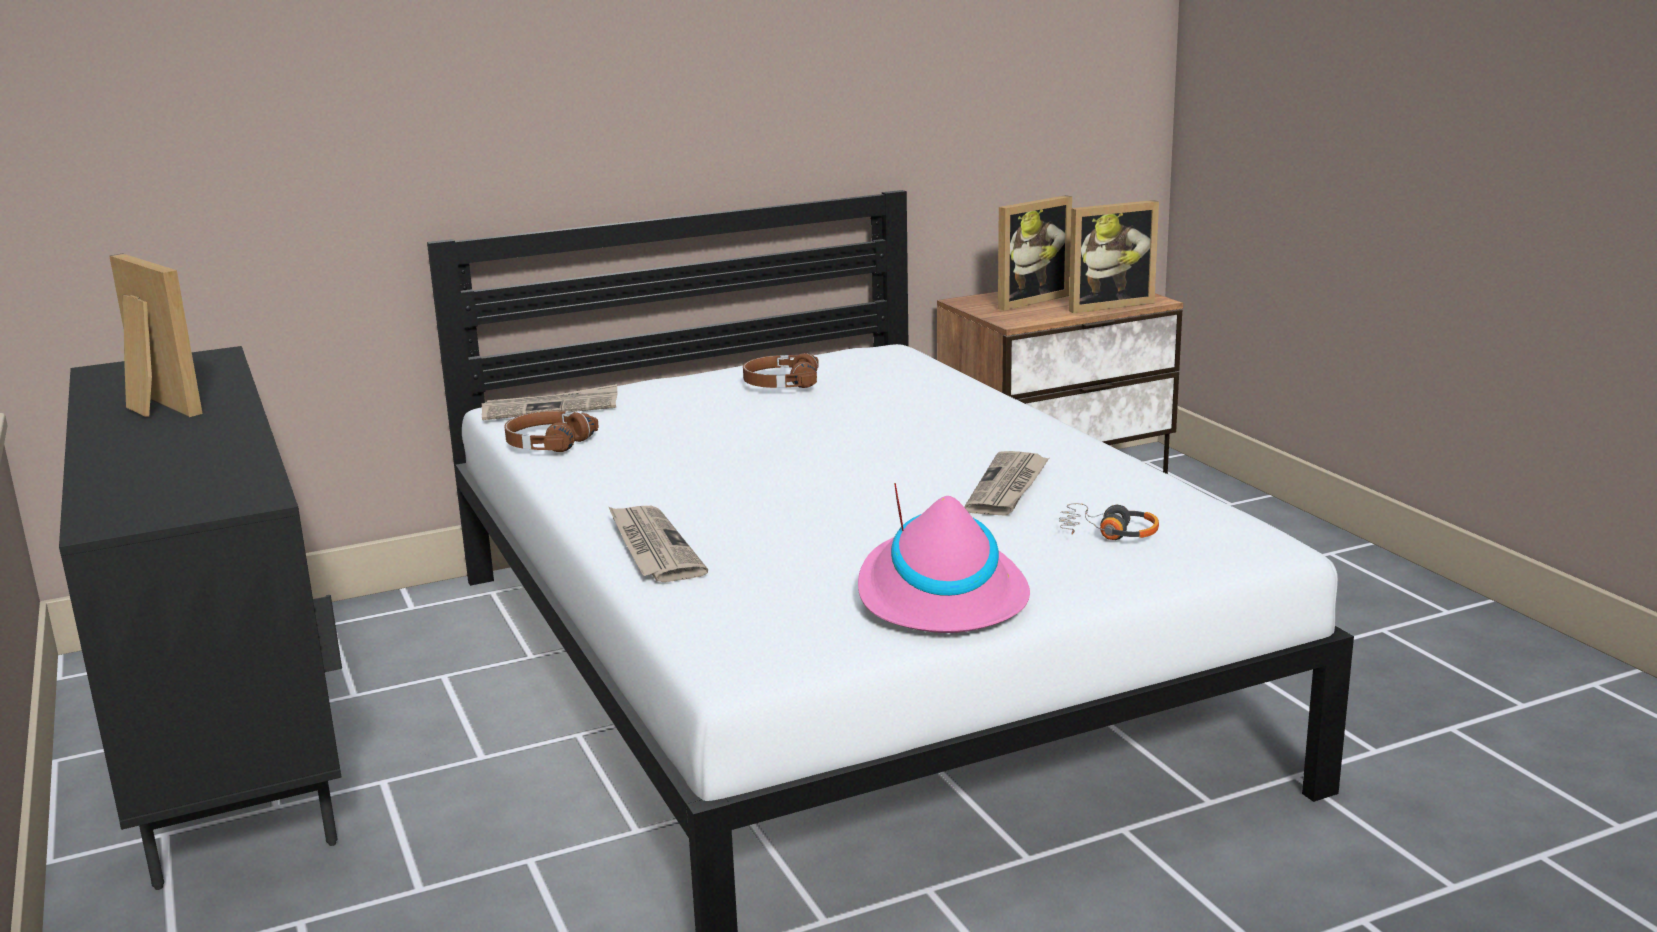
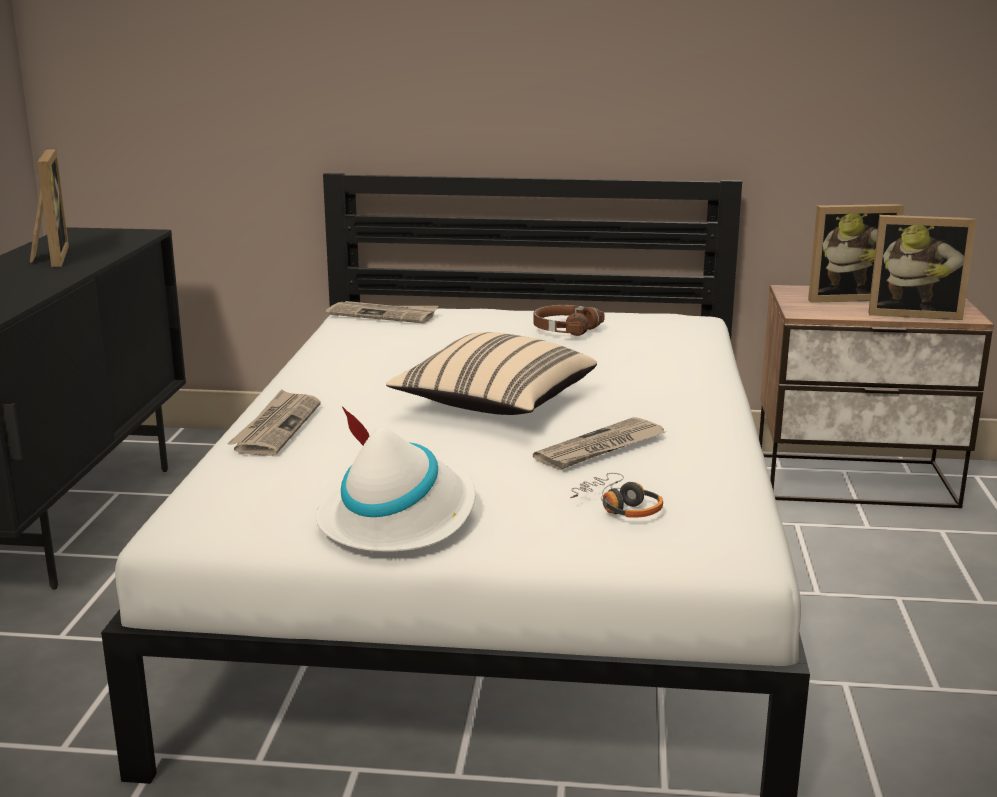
camera: 30 degrees right, 0 degrees up
brown headphones [504,411,599,452] -> none
pink hat [858,483,1030,633] -> white hat [316,406,475,552]
none -> beige pillow [386,332,597,415]

